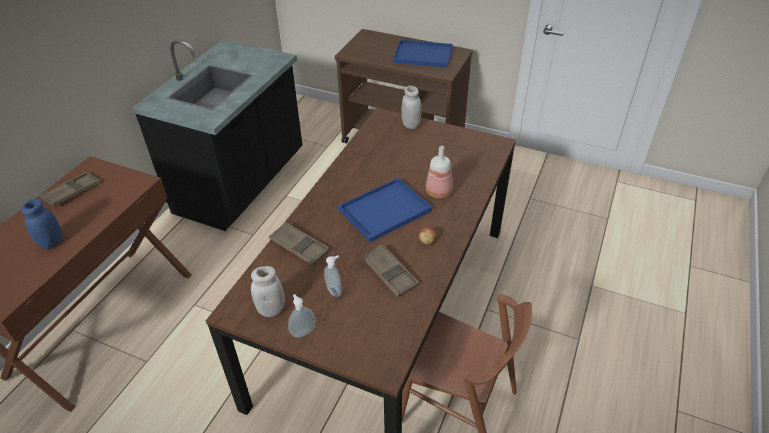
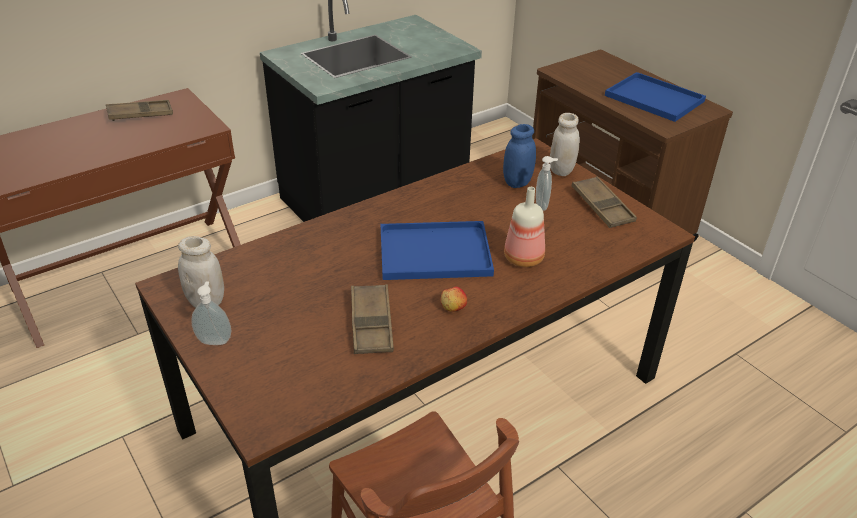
camera: 30 degrees right, 5 degrees down
blue jar [21,199,62,249] -> blue jar moved to [503,124,536,188]
brown tray [269,222,329,266] -> brown tray moved to [572,176,637,228]
soap dispenser [324,255,342,297] -> soap dispenser moved to [536,156,558,211]

